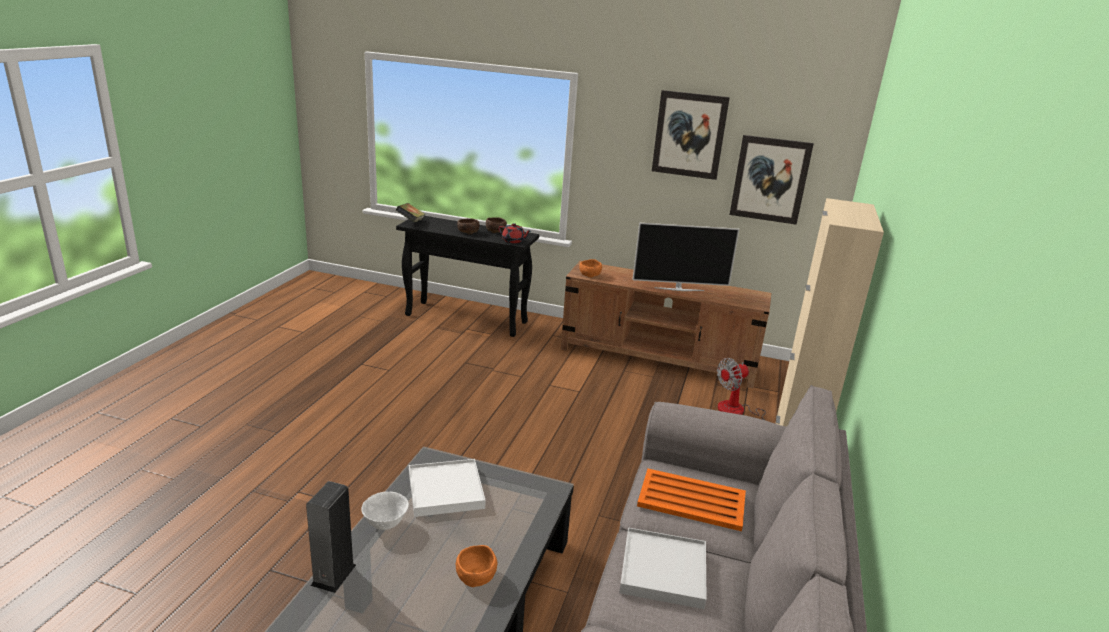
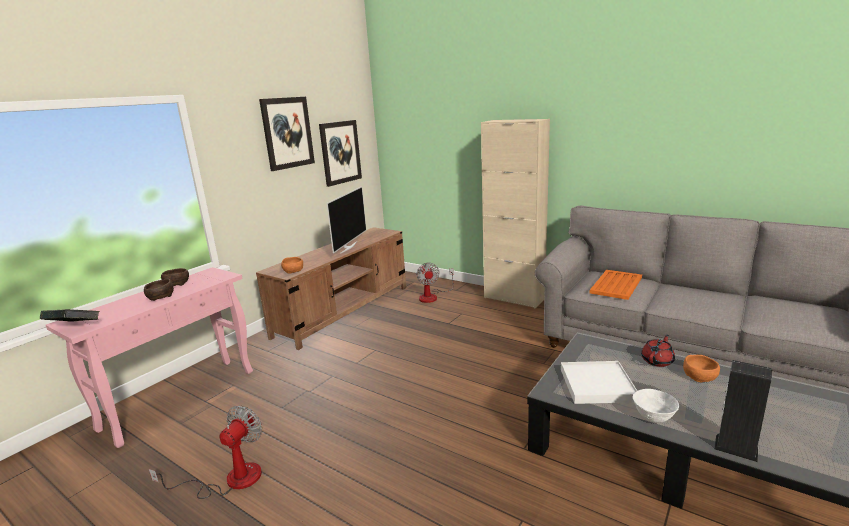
camera: 70 degrees left, 5 degrees down
black console table [396,216,539,337] -> pink console table [46,267,253,448]
red teapot [498,223,531,243] -> red teapot moved to [641,335,675,367]
white tray [619,528,707,609] -> none
none -> fan [149,406,262,499]

